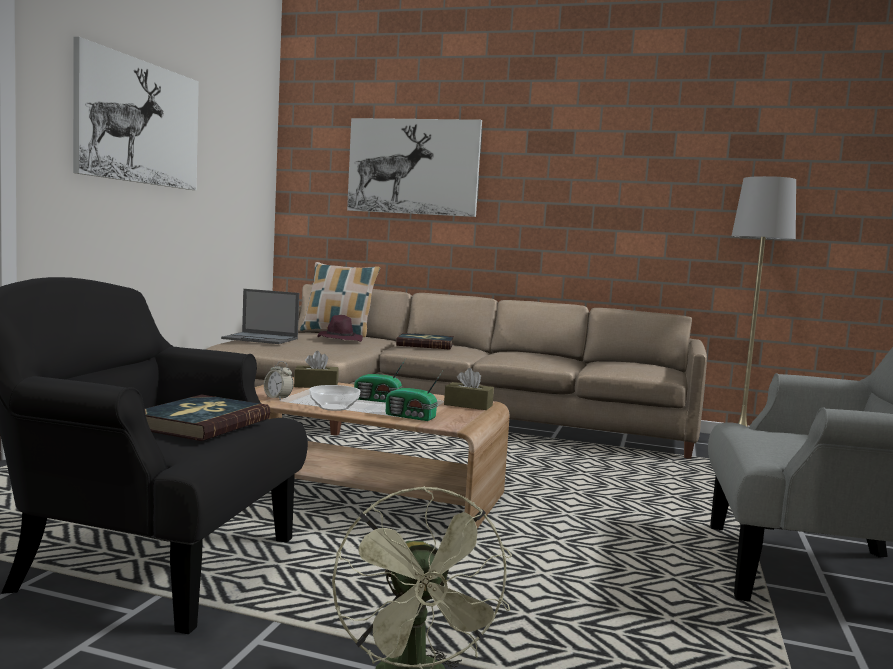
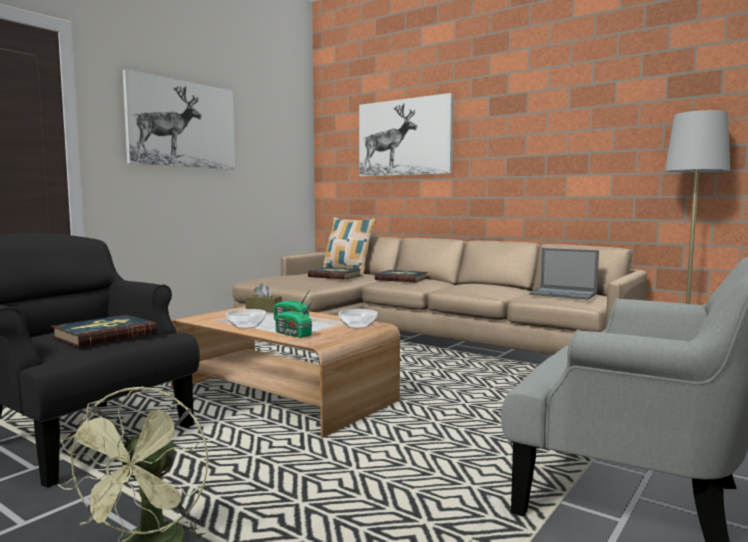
camera: 20 degrees right, 0 degrees up
laptop [221,289,299,344] -> laptop moved to [529,248,599,300]
alarm clock [264,361,293,401] -> none
purple hat [317,315,363,342] -> book [308,267,362,280]
brown tissue box [444,368,494,410] -> bowl [338,309,378,329]

